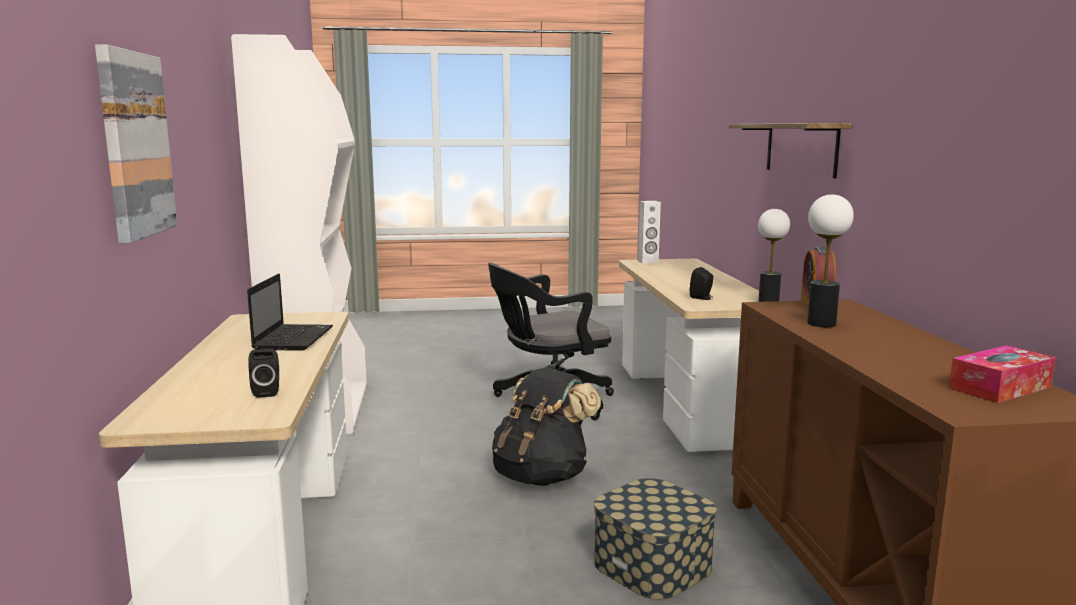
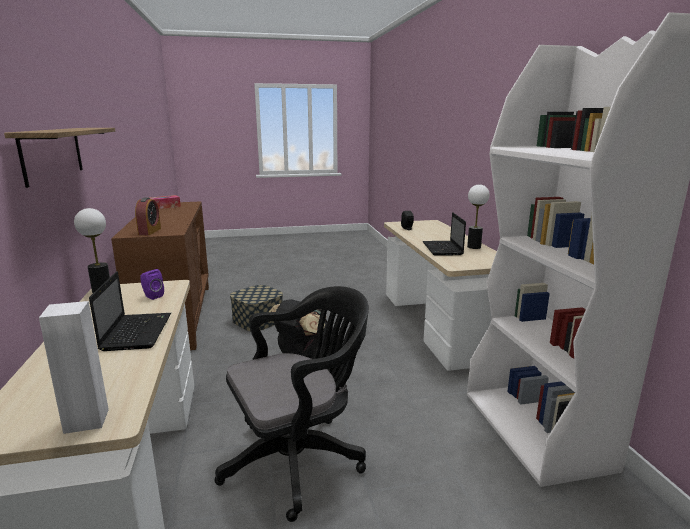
camera: 175 degrees right, 5 degrees up
picture [95,44,177,244] -> none
black speaker [690,267,714,300] -> purple speaker [140,269,164,300]
table lamp [807,194,854,327] -> table lamp moved to [467,184,490,249]
none -> laptop [89,271,171,351]

